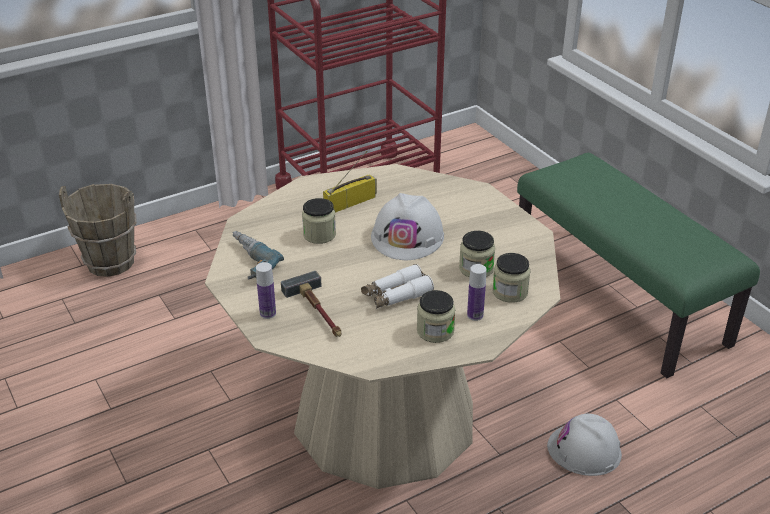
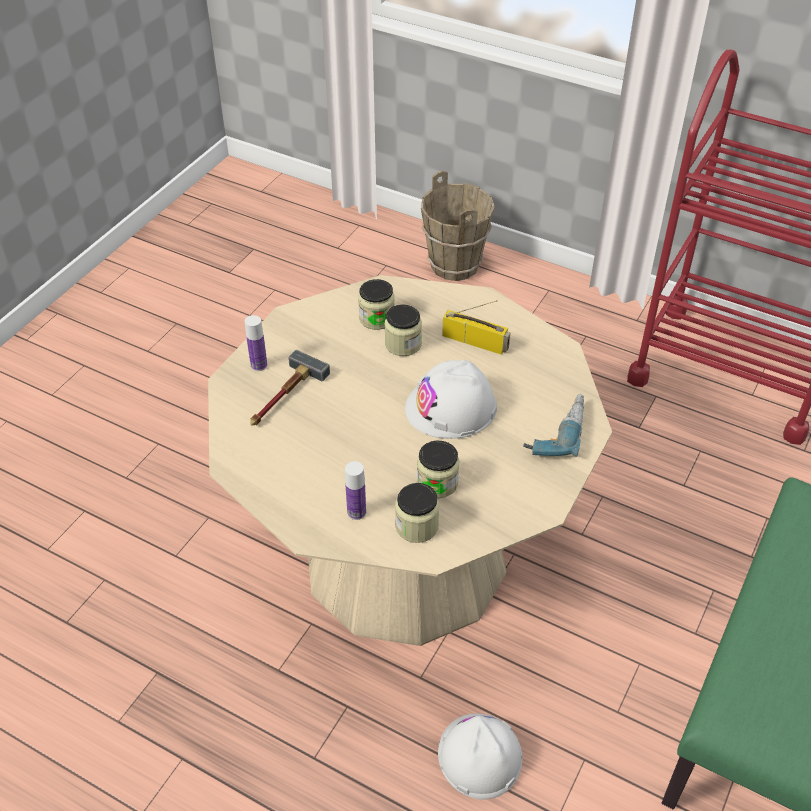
camera: 60 degrees right, 10 degrees up
power drill [233,231,284,280] -> power drill moved to [523,394,584,457]
white binoculars [361,264,434,309] -> none
jar [417,290,455,343] -> jar moved to [358,279,395,330]

